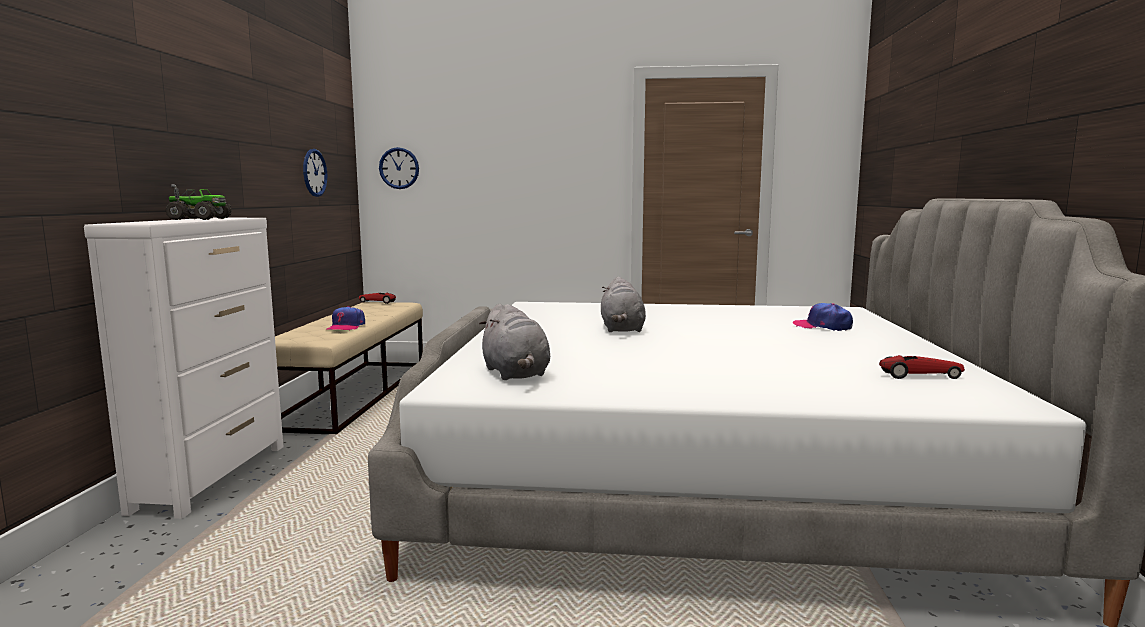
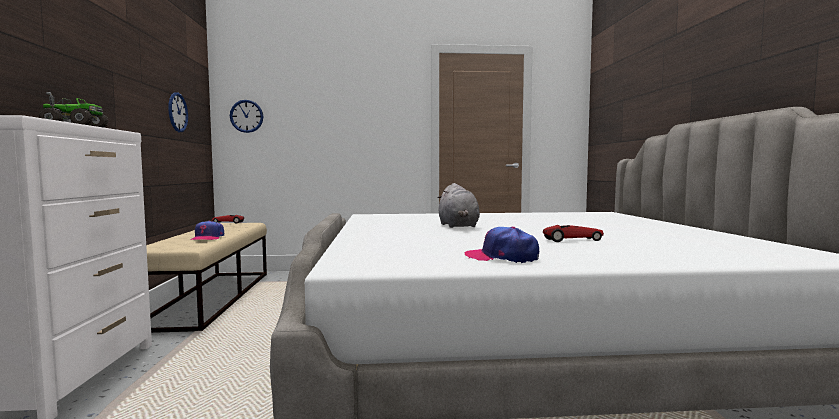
camera: 10 degrees left, 5 degrees down
grey plush toy [479,304,550,380] -> none
cap [793,303,853,331] -> cap moved to [465,227,539,263]
toy car [879,355,965,379] -> toy car moved to [543,225,604,242]

